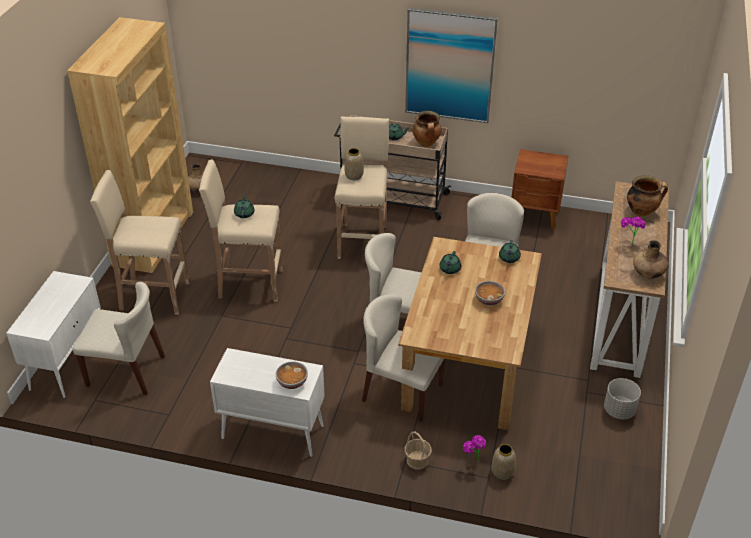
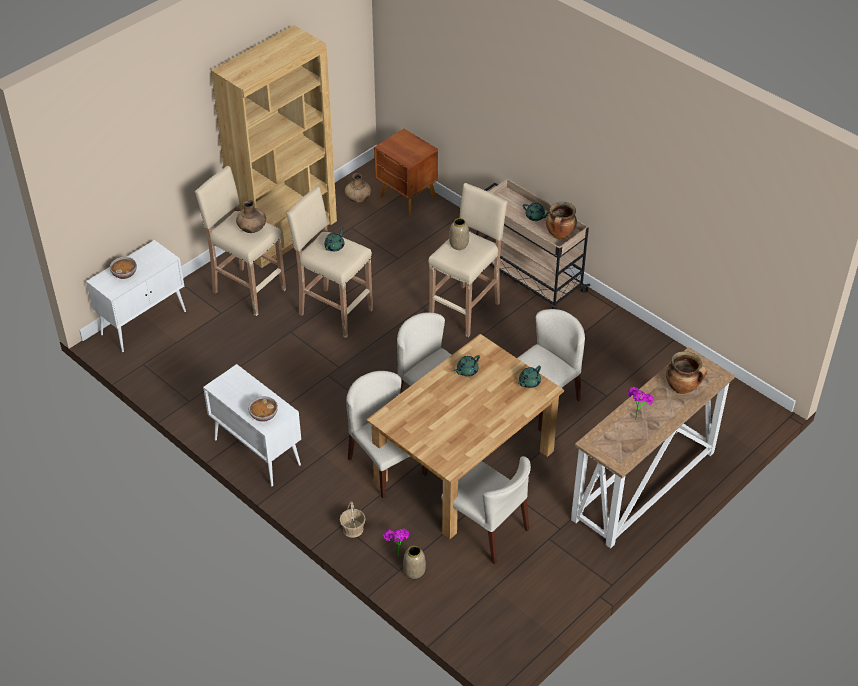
camera: 30 degrees right, 5 degrees up
beige chair [73,282,165,395] -> beige chair moved to [441,456,531,564]
picture [405,8,498,123] -> none
bowl [475,281,505,306] -> bowl moved to [110,257,137,279]
brown nightstand [512,149,568,230] -> brown nightstand moved to [374,129,438,215]
grey planter [604,378,641,419] -> none
brown vase [633,240,669,279] -> brown vase moved to [236,200,266,233]

